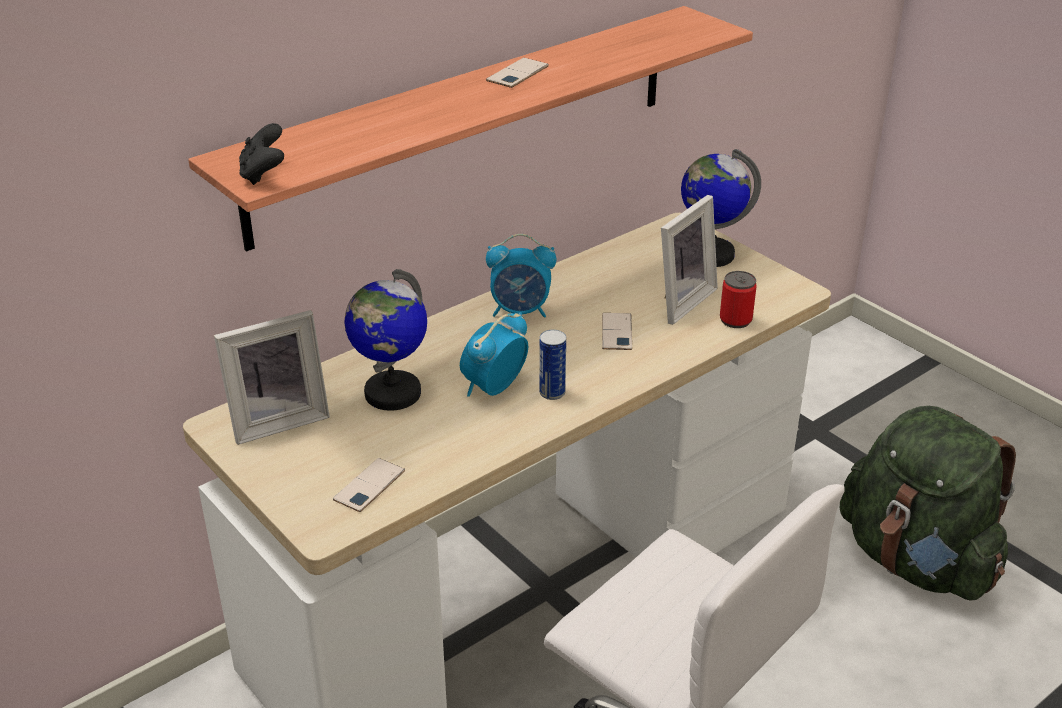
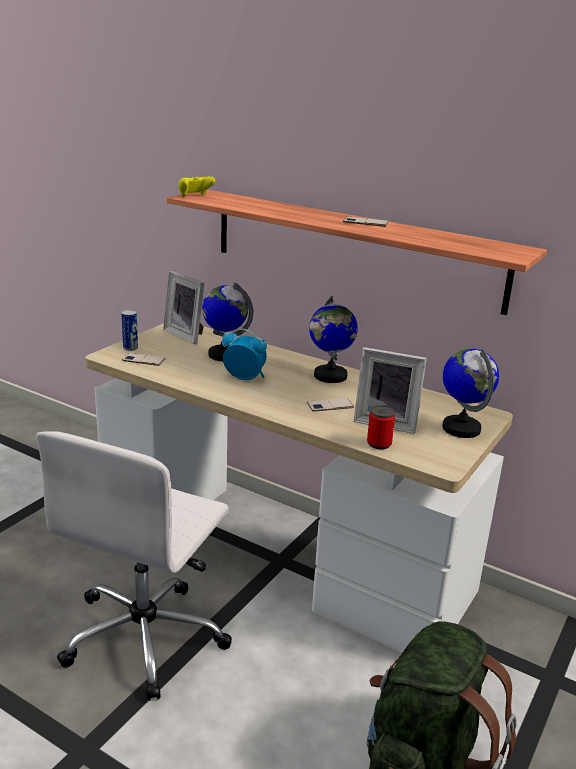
camera: 70 degrees right, 10 degrees down
black game controller [239,123,284,185] -> yellow game controller [179,176,215,197]
alarm clock [486,234,556,318] -> globe [309,296,358,383]
can [539,330,566,400] -> can moved to [121,310,138,351]

